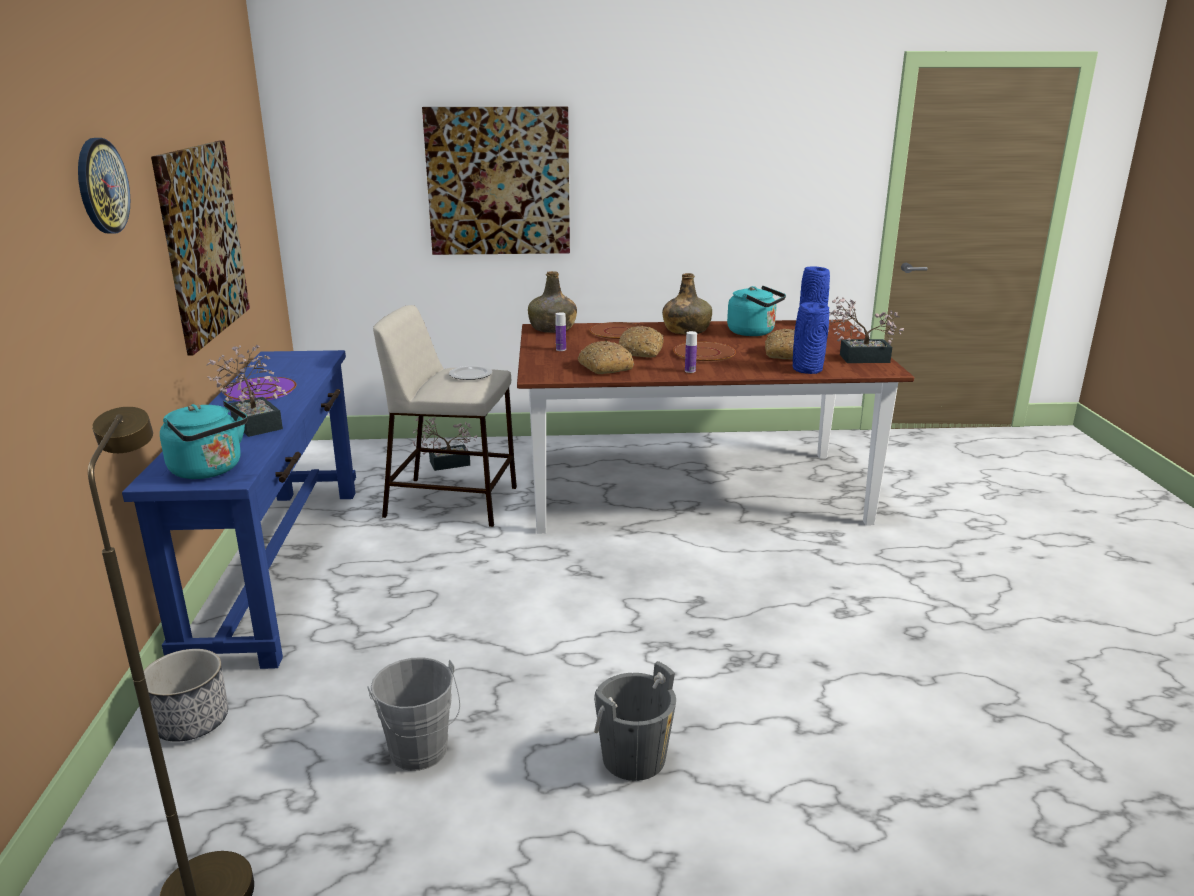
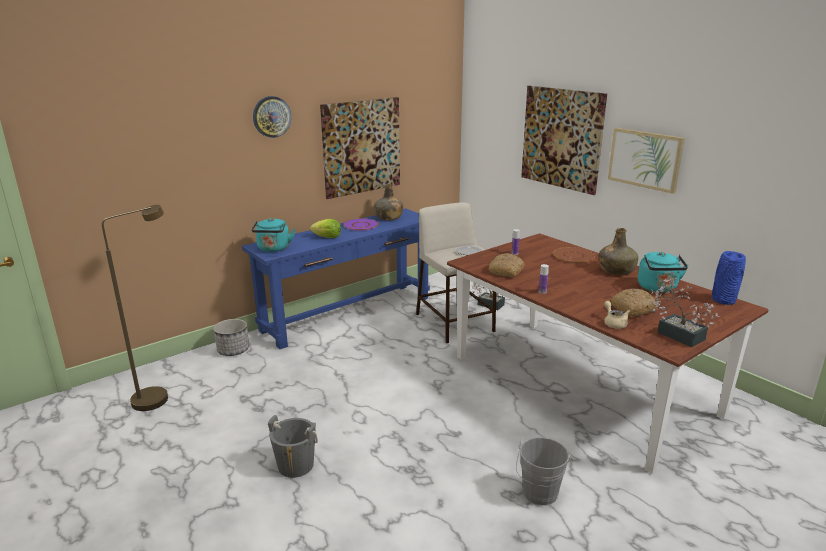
camera: 55 degrees right, 0 degrees up
potted plant [206,345,288,437] -> lettuce [310,219,341,238]
grey bucket [367,657,460,771] -> grey bucket moved to [516,437,571,506]
green bottle [528,271,577,333] -> green bottle moved to [374,184,403,220]
bread [619,326,664,357] -> none
brown plate [673,342,736,362] -> none
blue vase [793,302,829,374] -> beige teapot [604,301,630,329]
none -> picture [608,128,685,194]

